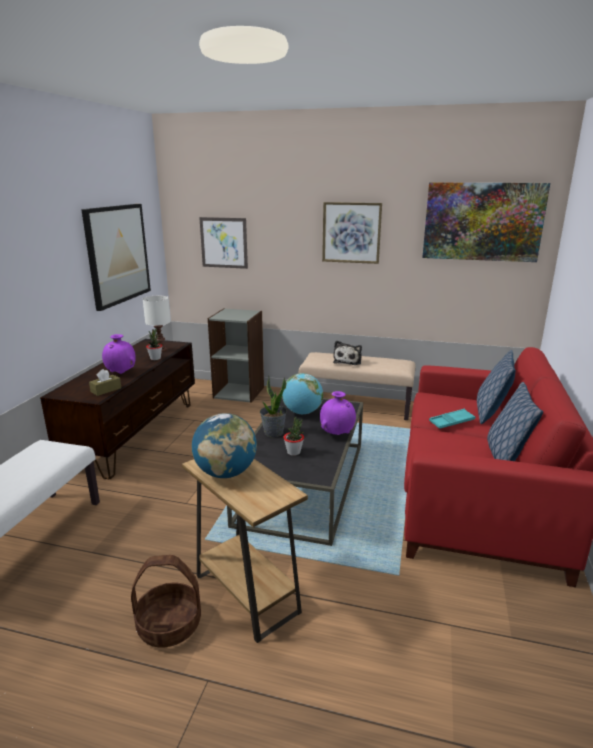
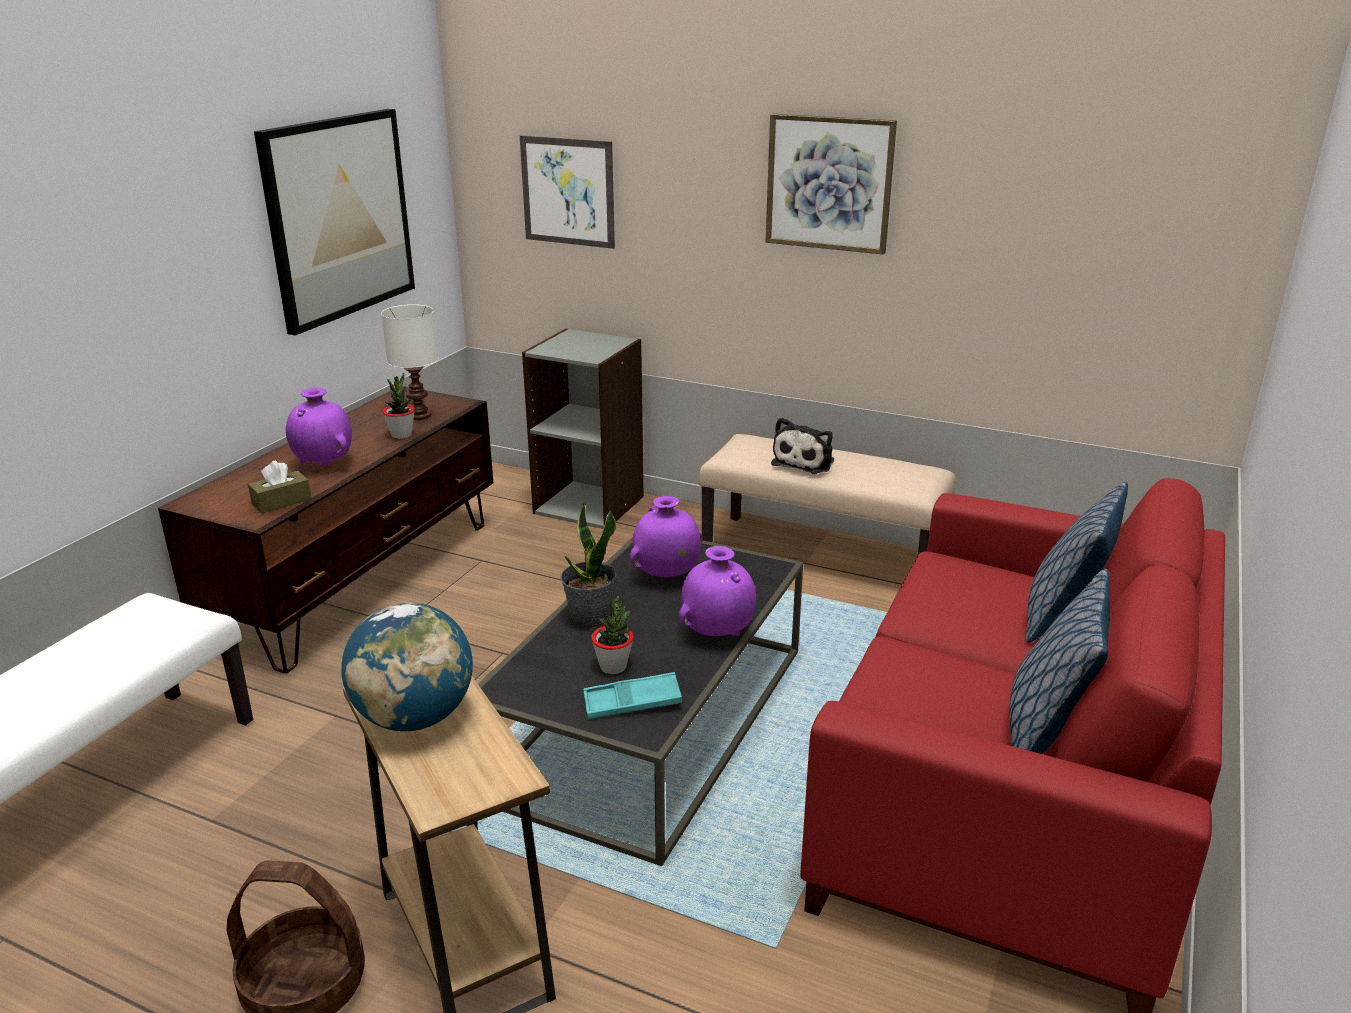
camera: 10 degrees right, 5 degrees up
globe [282,373,323,414] -> purple vase [630,496,703,577]
picture [422,182,550,262] -> none
turquoise tray [429,409,475,429] -> turquoise tray moved to [583,672,682,719]

